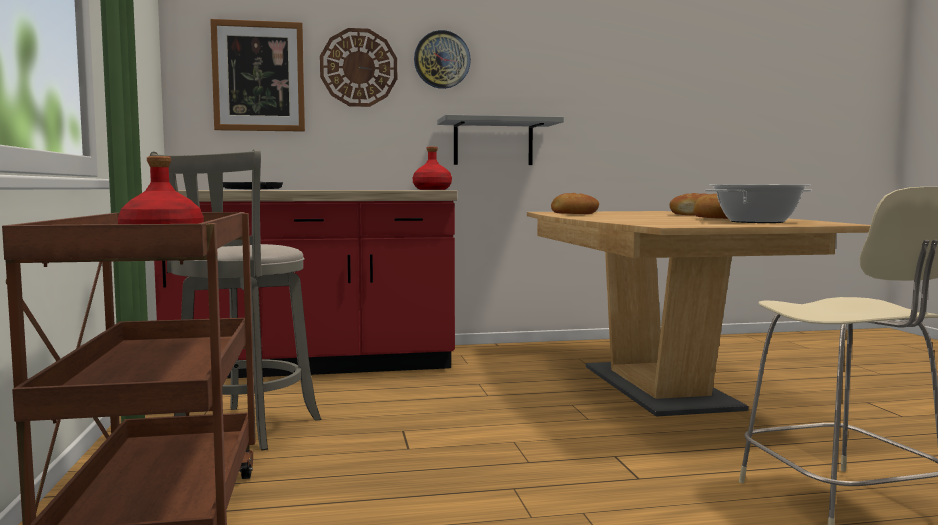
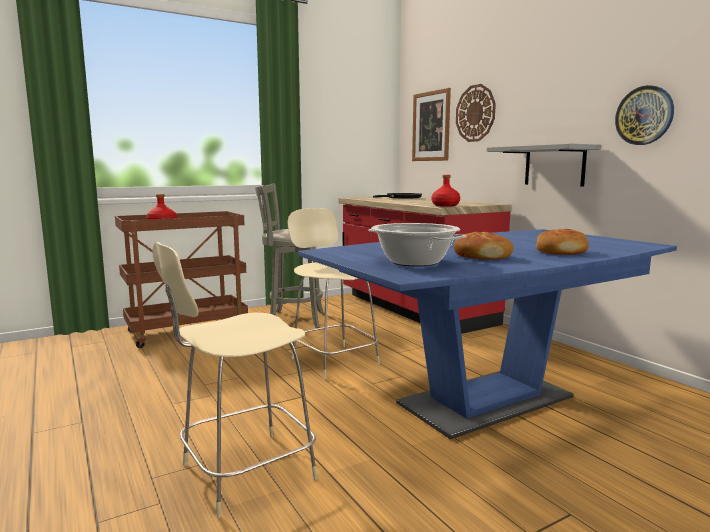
camera: 70 degrees right, 5 degrees up
wall clock [414,30,471,89] -> wall clock moved to [615,85,674,145]
brown dining table [527,211,870,416] -> blue dining table [298,229,677,439]
bread [551,193,599,214] -> none
none -> beige chair [288,208,380,380]

